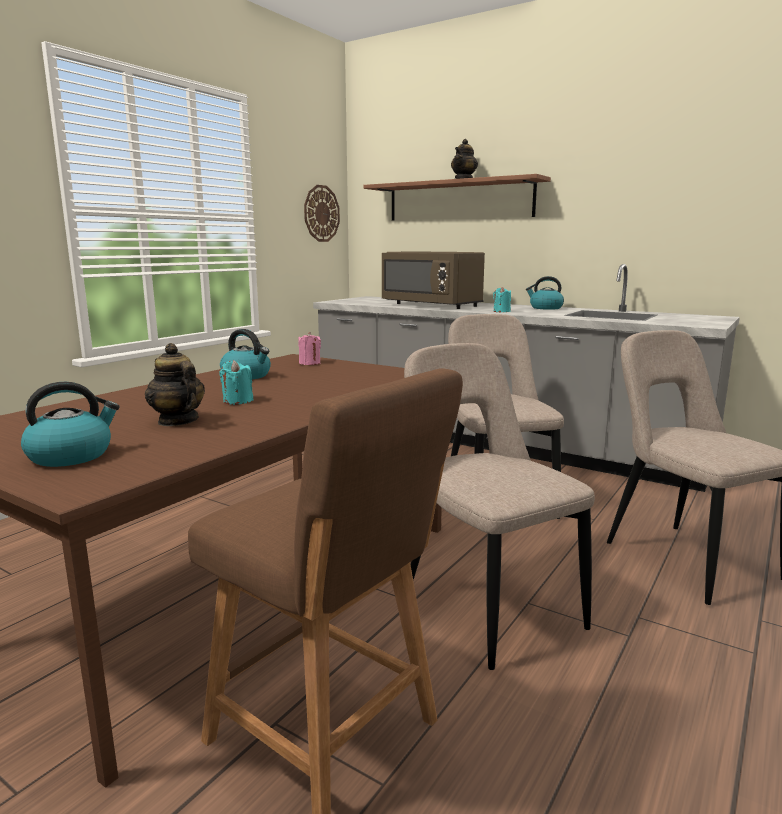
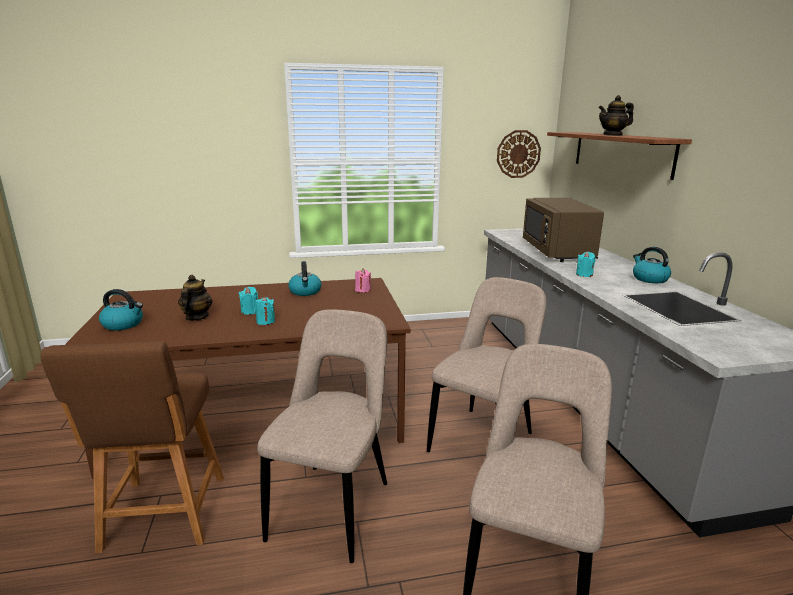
camera: 45 degrees right, 5 degrees up
none -> turquoise candle [255,296,275,325]

